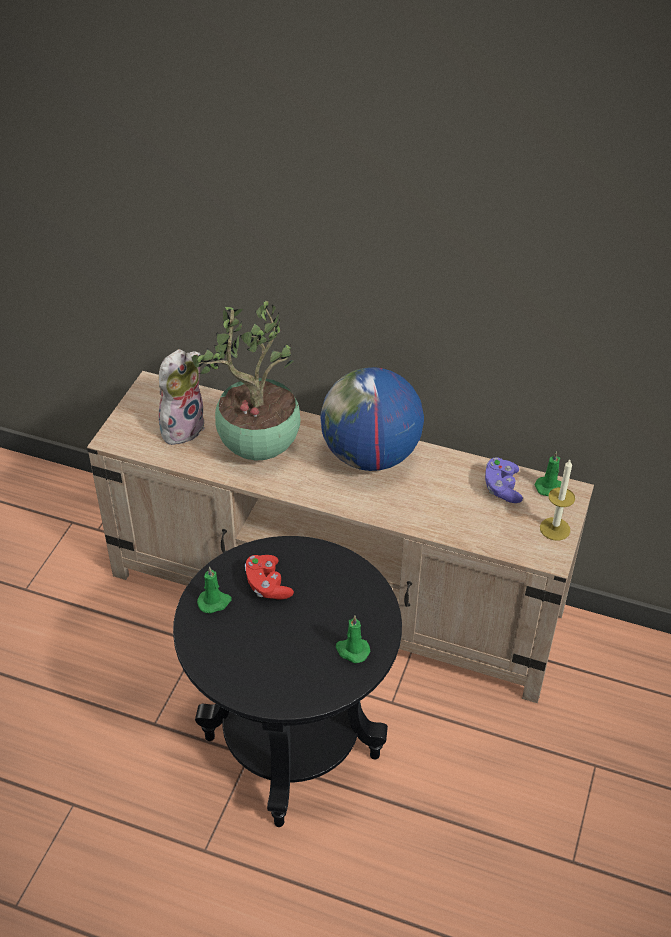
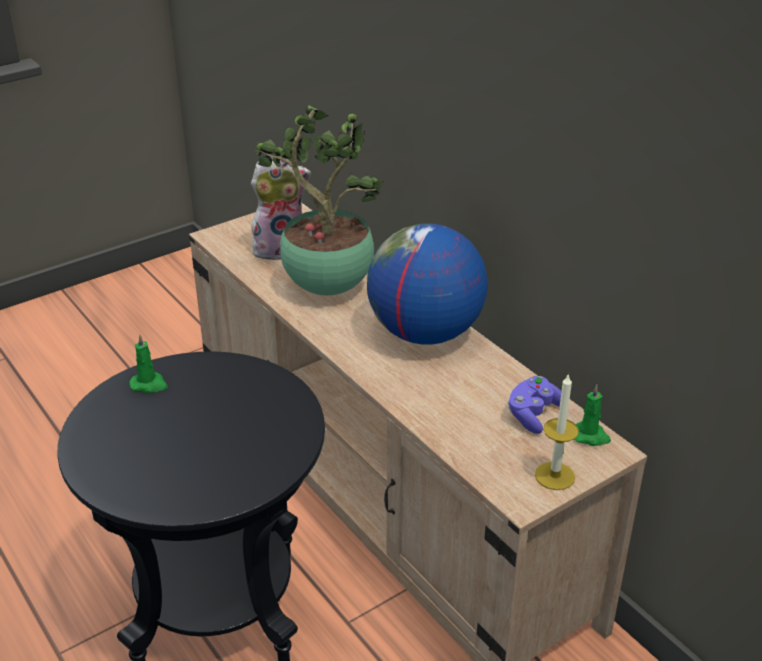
camera: 35 degrees right, 10 degrees down
red game controller [245,555,294,600] -> none
green candle [336,615,370,663] -> none

